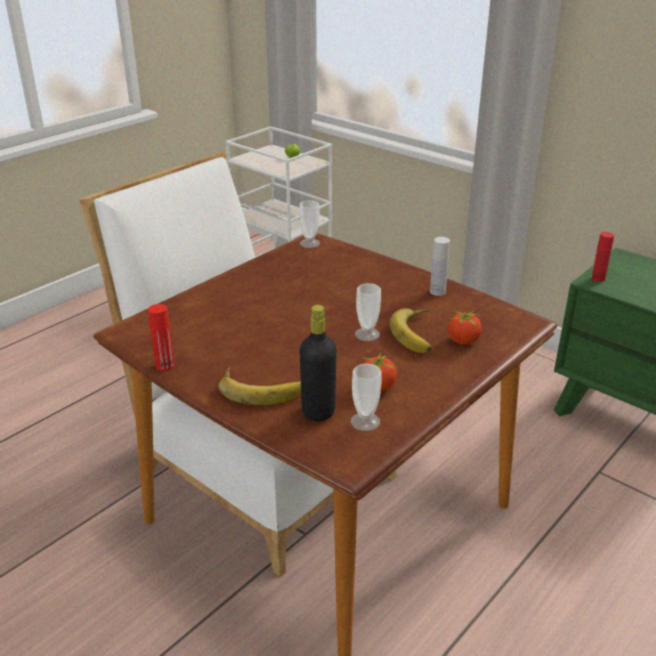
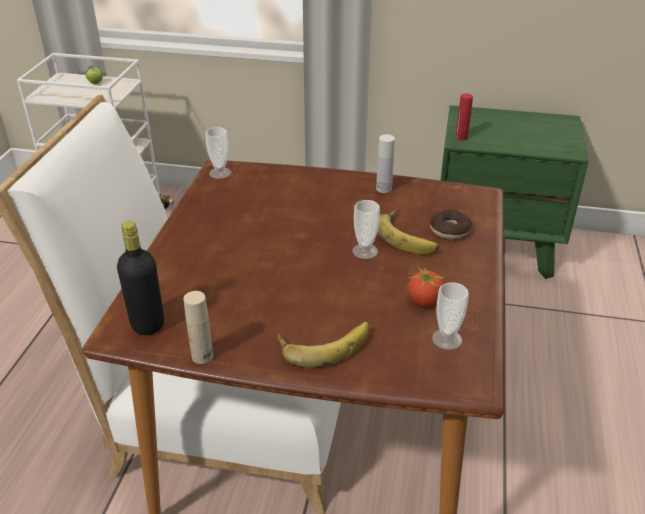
camera: 30 degrees left, 5 degrees up
red bottle [148,304,174,371] -> beige bottle [183,291,213,364]
black bottle [300,305,337,421] -> black bottle moved to [117,220,164,335]
tomato [448,310,482,345] -> donut [430,210,472,239]

